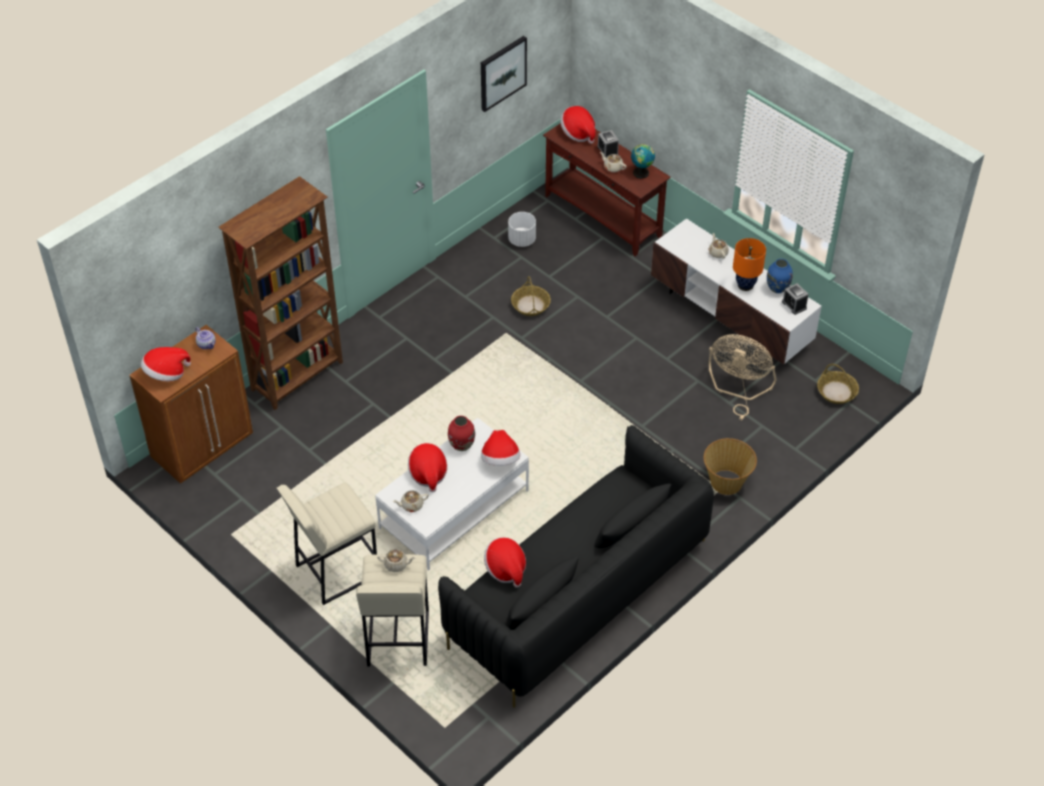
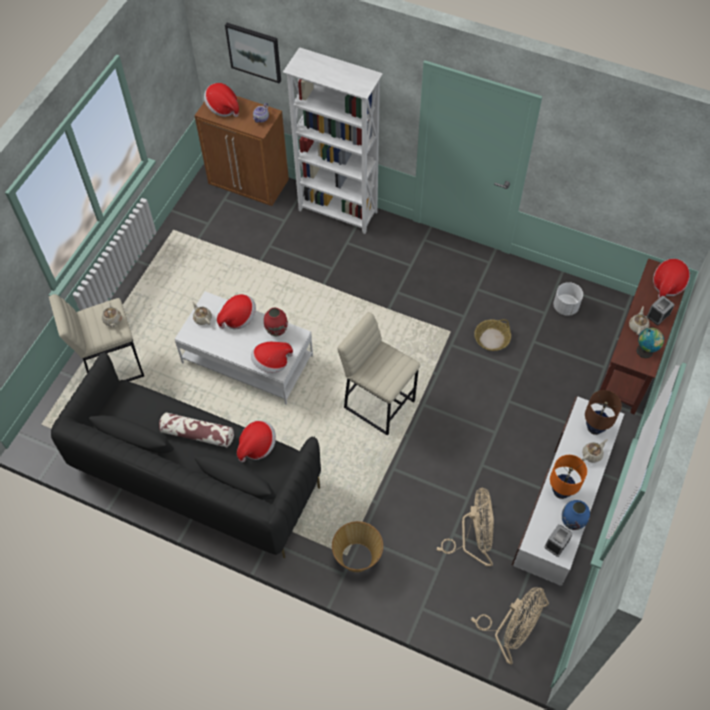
camera: 70 degrees right, 10 degrees up
brown bookcase [218,176,343,410] -> white bookcase [283,47,383,234]
beige stool [277,483,377,605] -> beige stool moved to [337,312,420,436]
picture [481,36,527,112] -> picture moved to [225,23,281,84]
hat [484,537,526,588] -> hat moved to [237,421,276,462]
basket [817,364,859,404] -> beige fan [470,587,549,665]
none -> pillow [159,412,234,448]
none -> brown table lamp [585,390,622,435]

